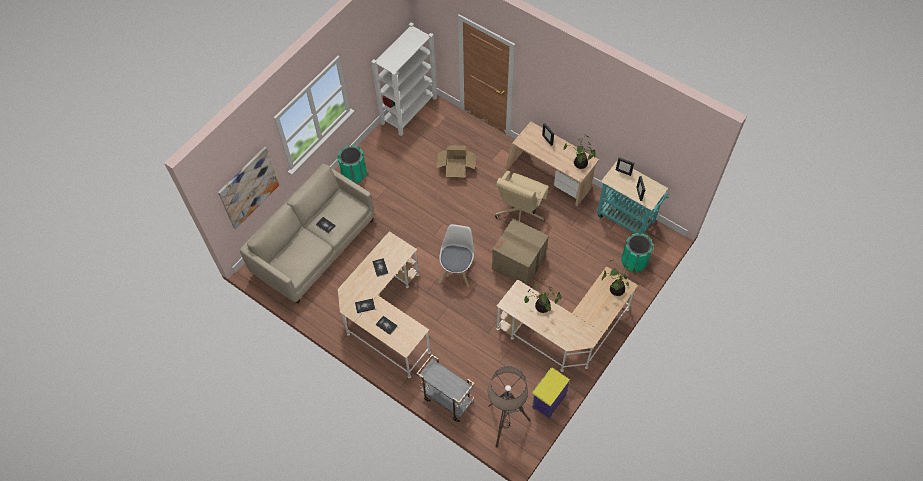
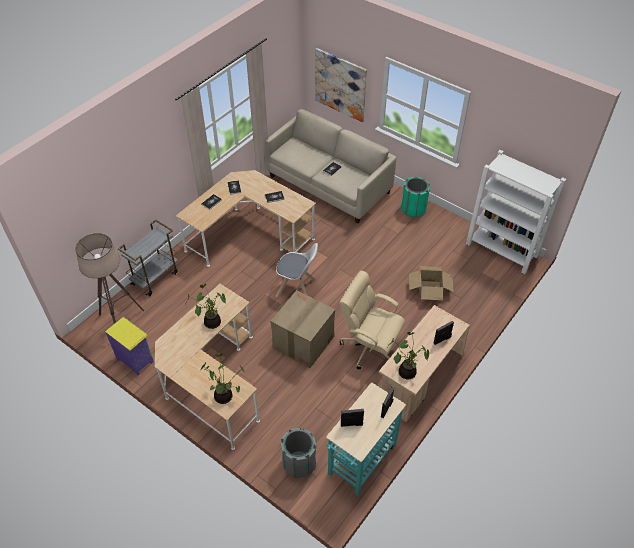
camera: 90 degrees right, 10 degrees down
green trash can [621,233,653,272] -> grey trash can [281,428,316,478]

